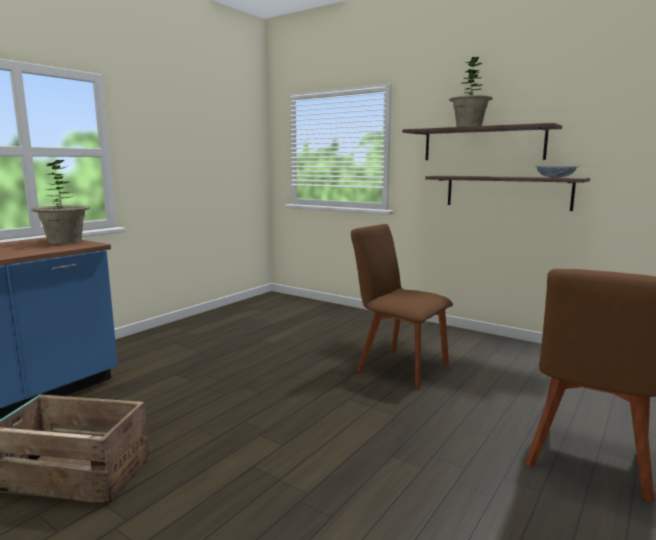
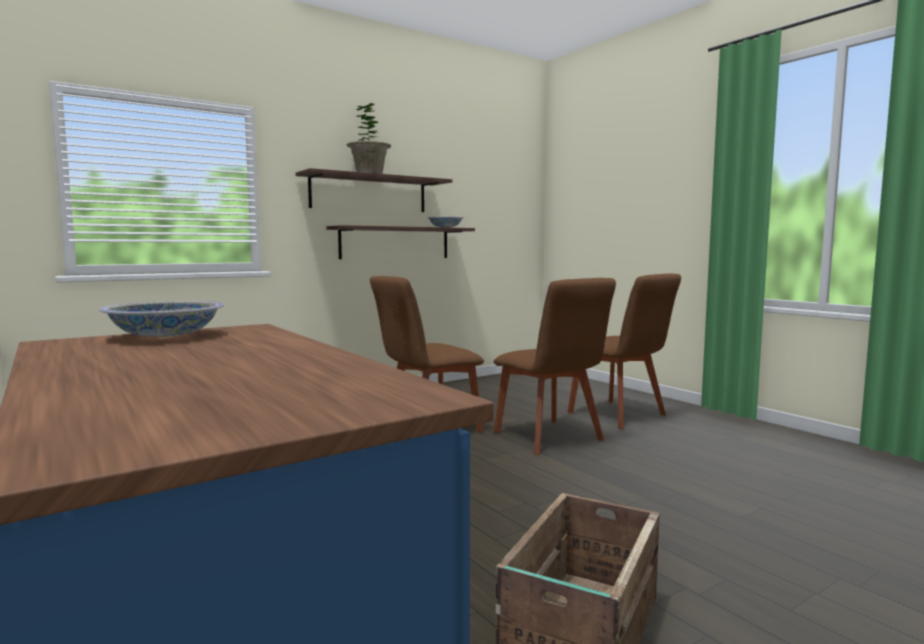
camera: 70 degrees left, 5 degrees down
potted plant [31,160,90,244] -> bowl [99,301,224,337]
none -> brown chair [494,278,616,455]

